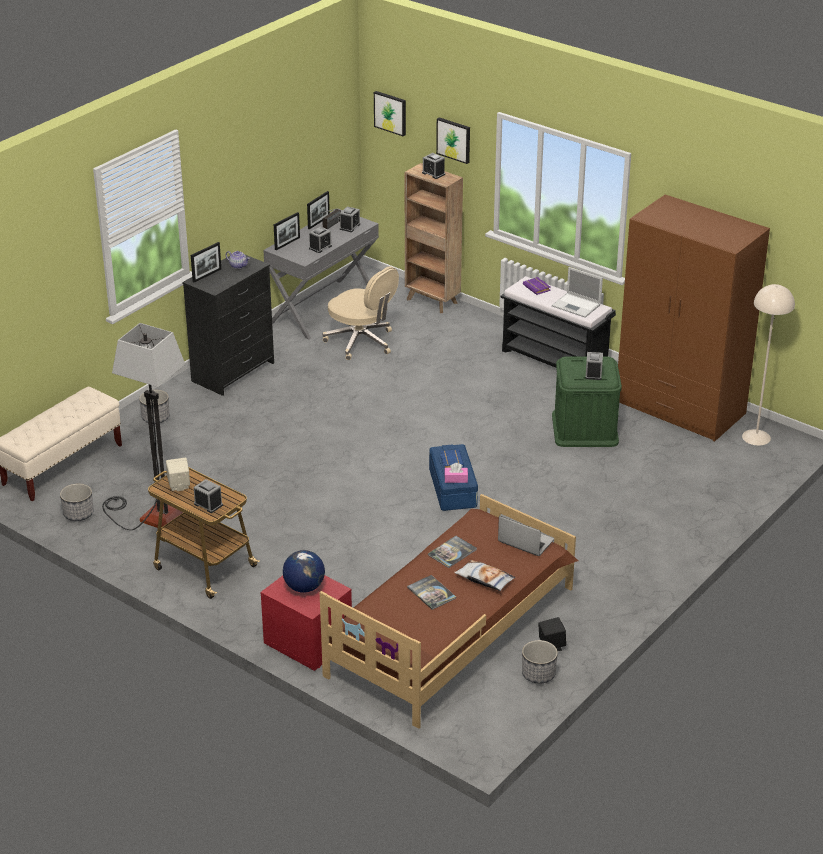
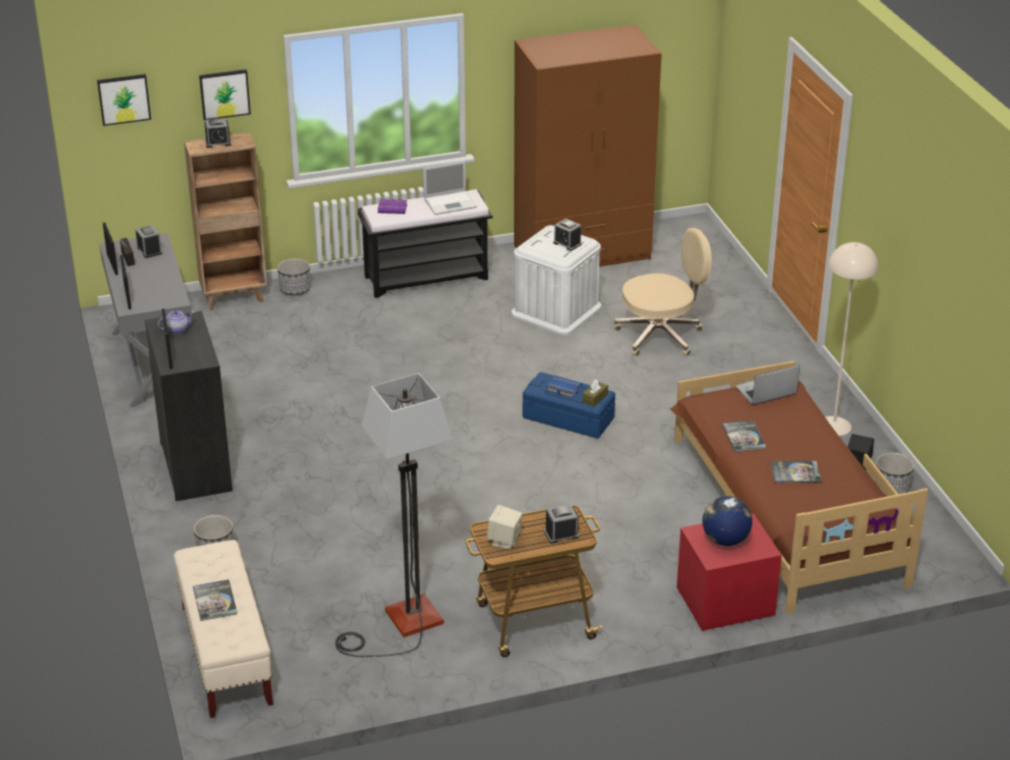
camera: 55 degrees left, 0 degrees up
planter [60,483,94,521] -> planter moved to [277,258,310,295]
alarm clock [309,226,332,253] -> none
beige office chair [322,266,399,360] -> beige office chair moved to [614,228,712,356]
pink tissue box [444,463,468,483] -> brown tissue box [582,379,608,407]
pillow [454,560,515,591] -> none
green storage box [552,357,622,447] -> white storage box [511,225,601,335]
beige floor lamp [742,284,795,446] -> beige floor lamp moved to [825,242,878,436]
none -> book [193,579,237,621]

